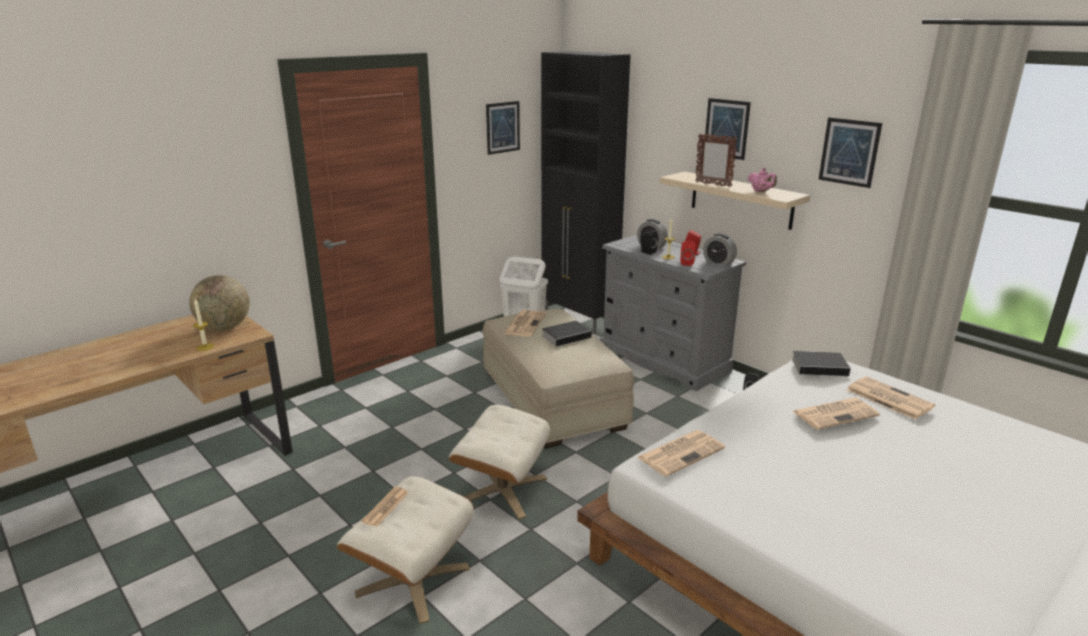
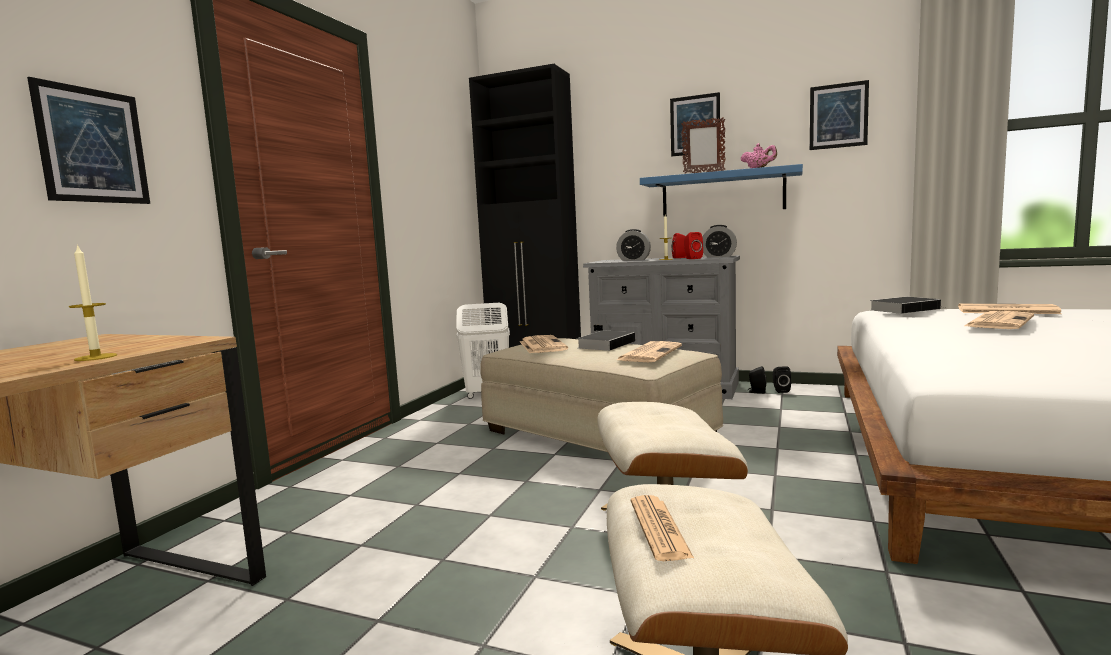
camera: 25 degrees left, 15 degrees down
globe [189,275,250,330] -> none
picture [486,101,520,155] -> picture moved to [27,77,150,204]
newspaper [638,430,725,476] -> newspaper moved to [617,341,682,362]
black speaker [640,230,657,255] -> black speaker moved to [747,366,766,394]
beige shelf [660,172,810,230] -> blue shelf [640,164,803,217]

